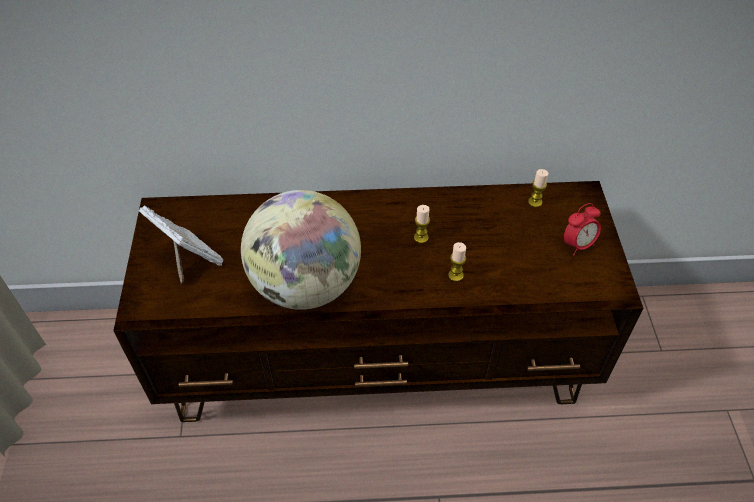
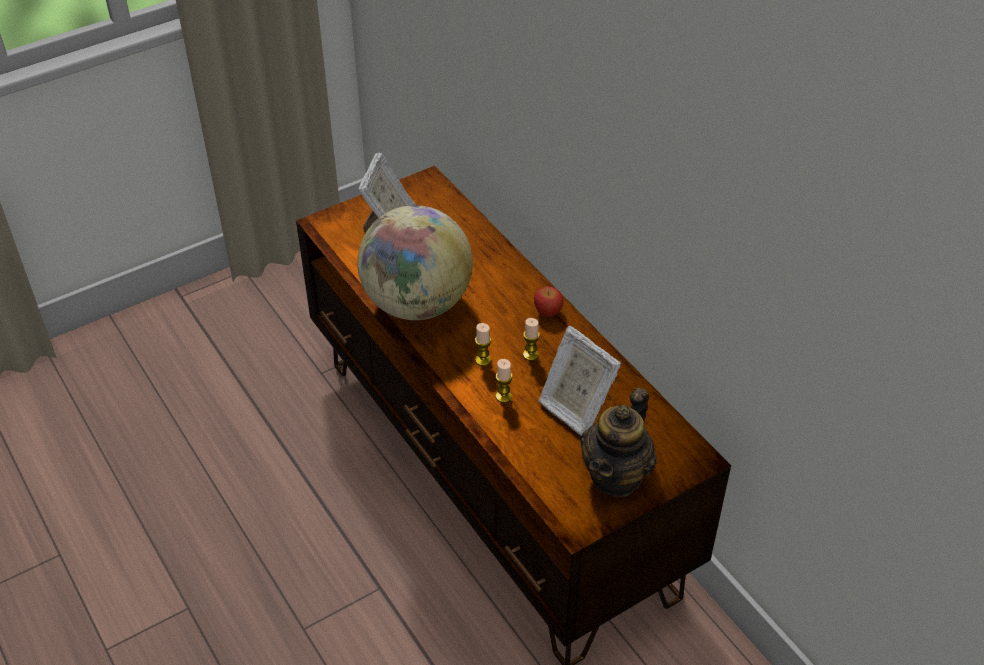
camera: 60 degrees right, 5 degrees down
candle [528,169,549,207] -> candle moved to [475,323,491,366]
alarm clock [564,203,601,255] -> teapot [580,387,657,497]
none -> apple [534,286,563,317]
none -> picture frame [539,326,621,436]

